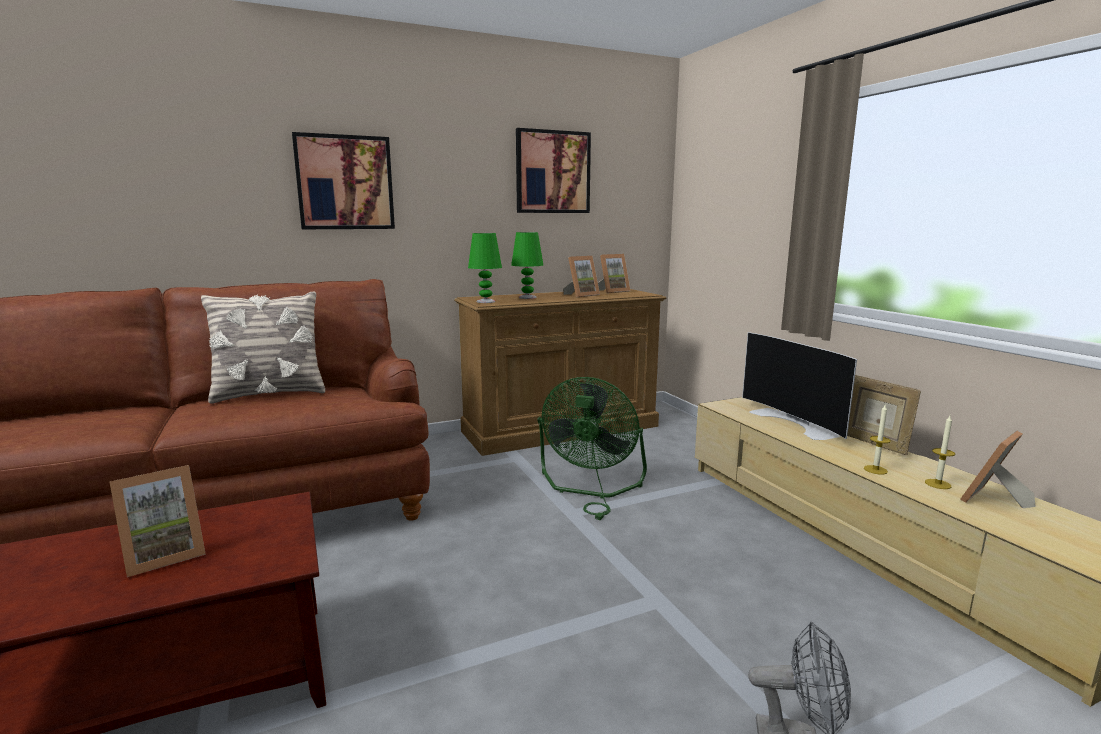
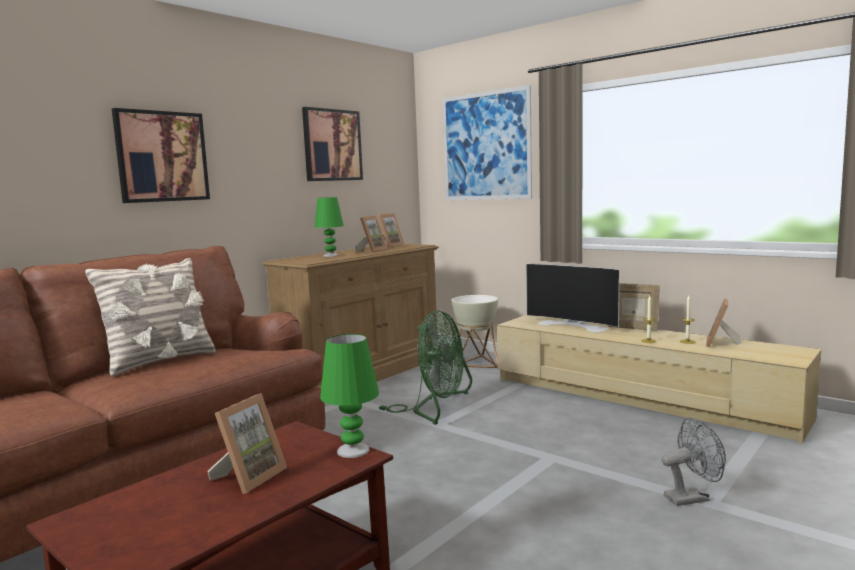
camera: 25 degrees left, 5 degrees down
green table lamp [468,233,502,303] -> green table lamp moved to [320,334,379,458]
green fan [537,377,647,520] -> green fan turned 120 degrees clockwise [379,310,472,425]
none -> picture [442,85,532,200]
none -> planter [451,295,498,368]

